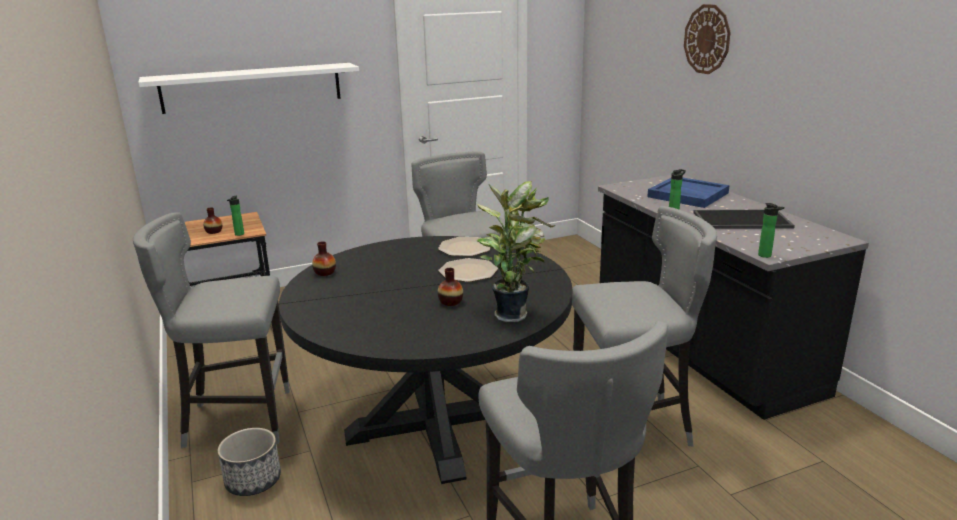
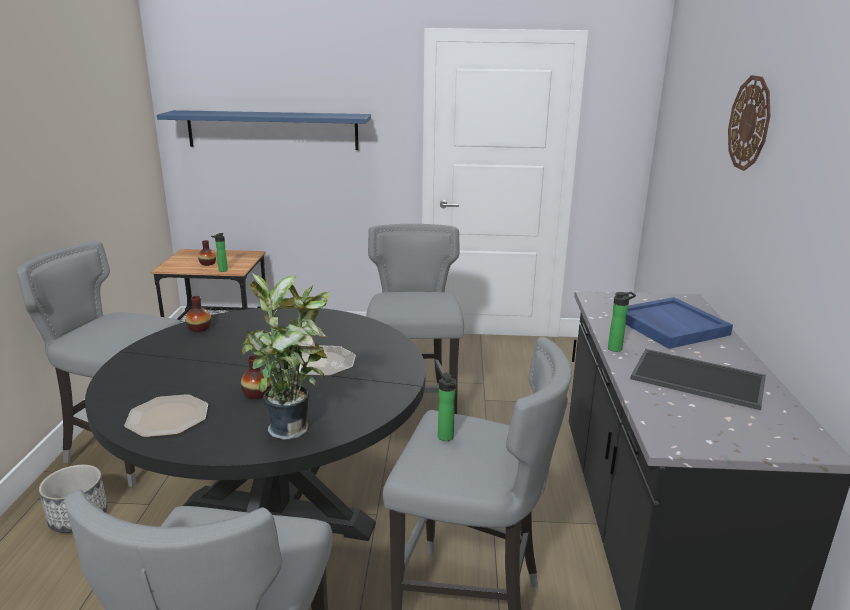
camera: 25 degrees right, 0 degrees up
white shelf [138,63,359,114] -> blue shelf [157,110,371,150]
plate [438,237,491,256] -> plate moved to [124,394,208,437]
bottle [758,203,784,258] -> bottle moved to [438,372,457,441]

